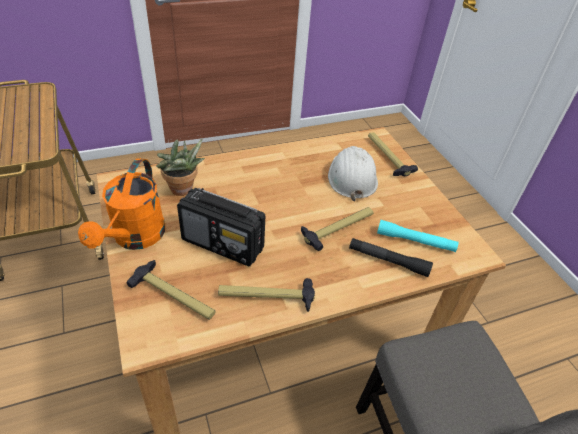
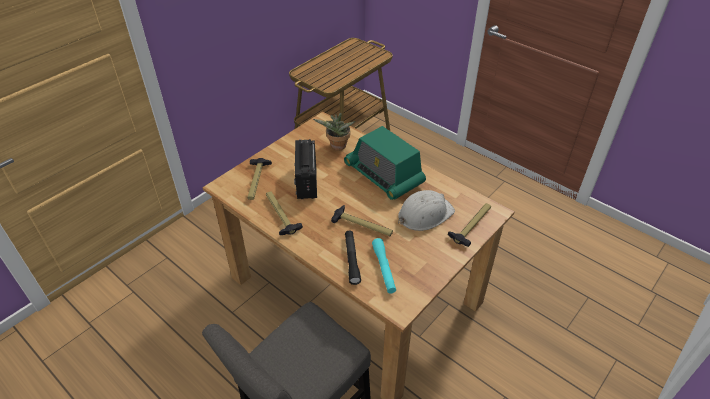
camera: 65 degrees right, 0 degrees up
orange watering can [78,158,165,250] -> none
none -> radio [344,126,426,200]

